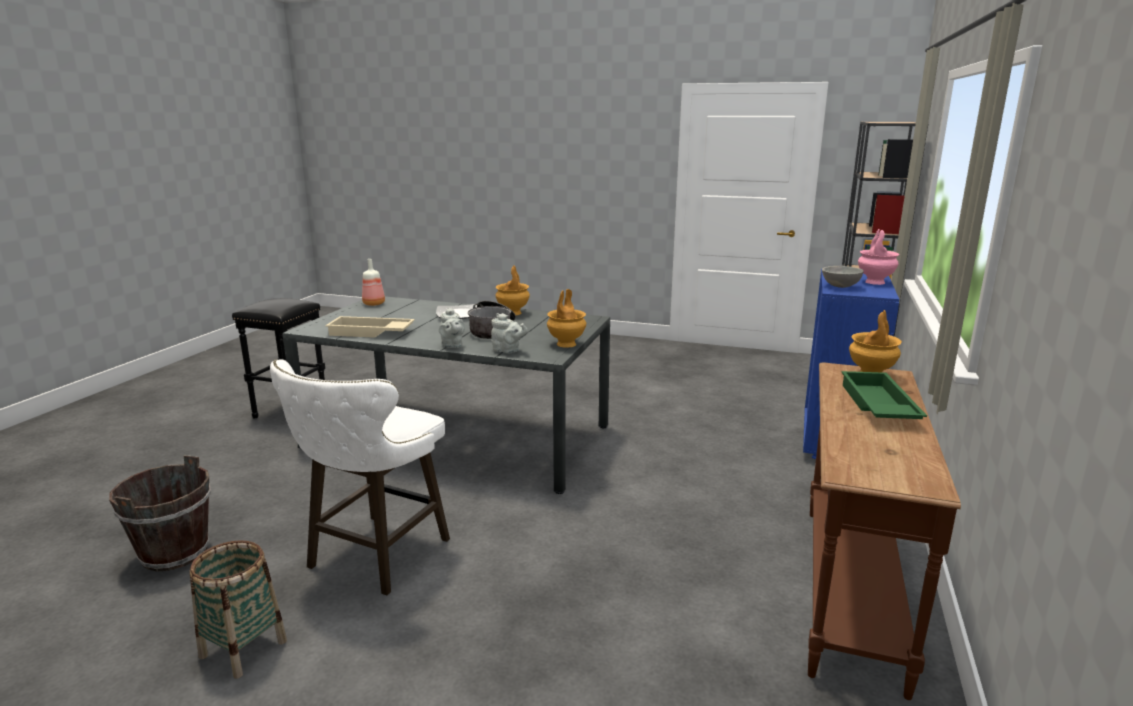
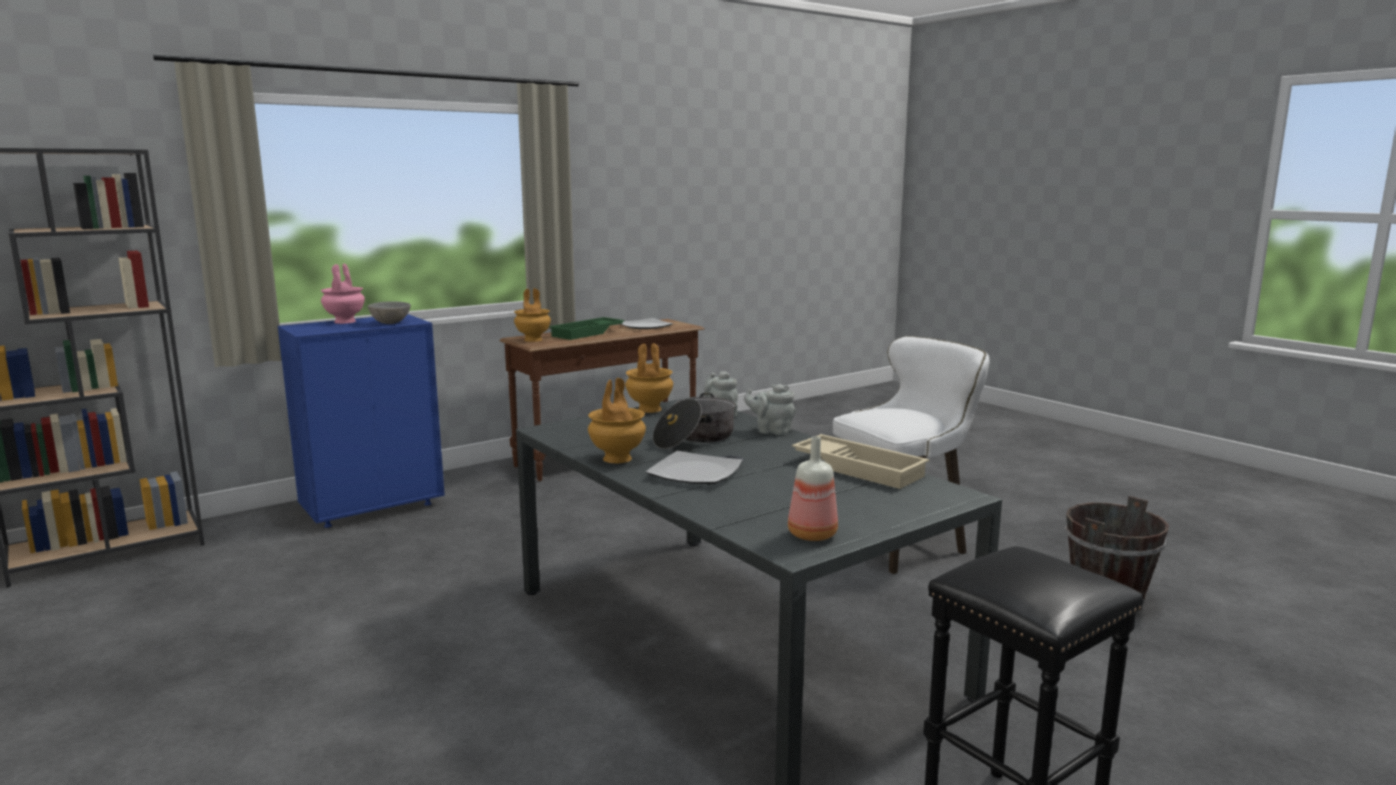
camera: 145 degrees left, 5 degrees down
basket [189,540,287,679] -> none
grey teapot [439,307,465,348] -> grey teapot turned 90 degrees counterclockwise [744,384,796,435]
none -> plate [621,318,673,329]

